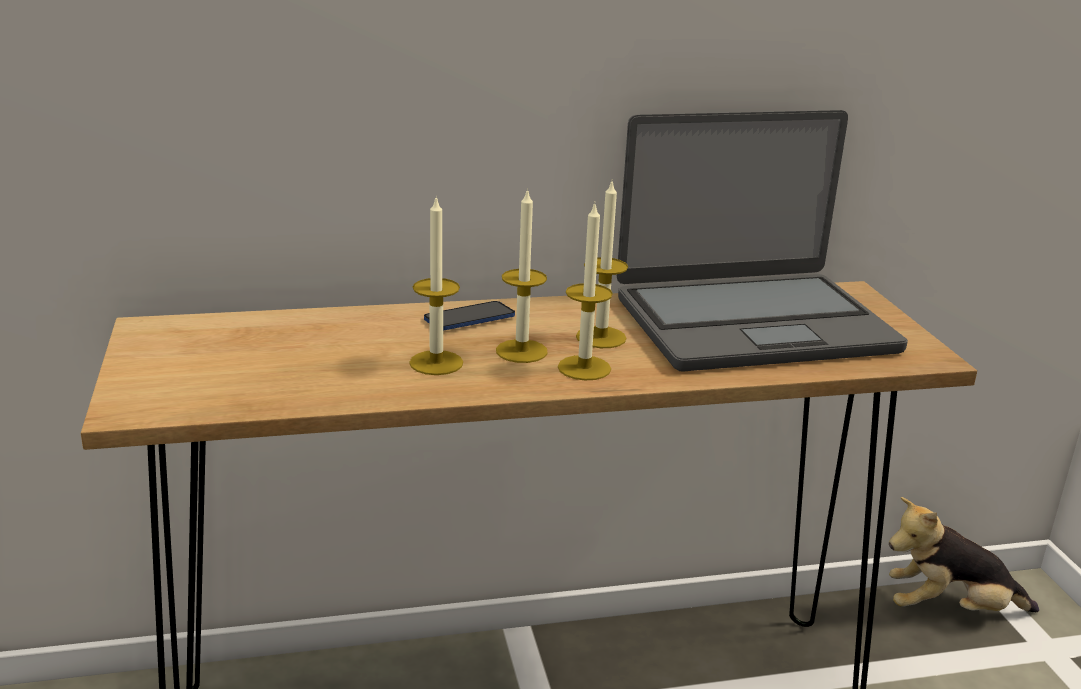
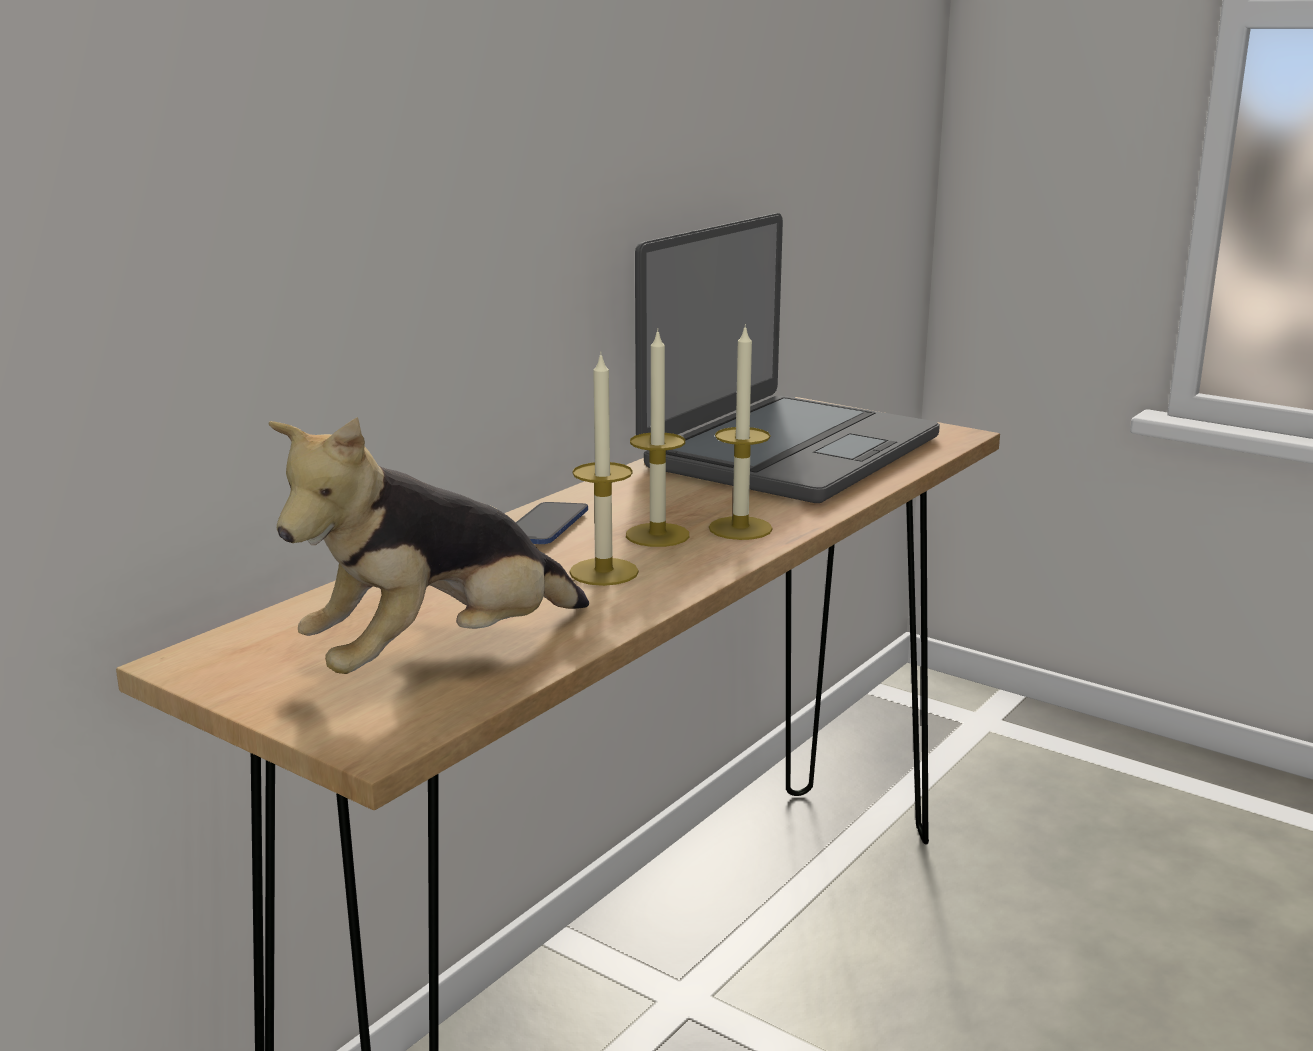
camera: 40 degrees left, 5 degrees down
candle [576,182,628,348] -> none
plush toy [889,497,1039,612] -> plush toy moved to [268,417,589,674]

